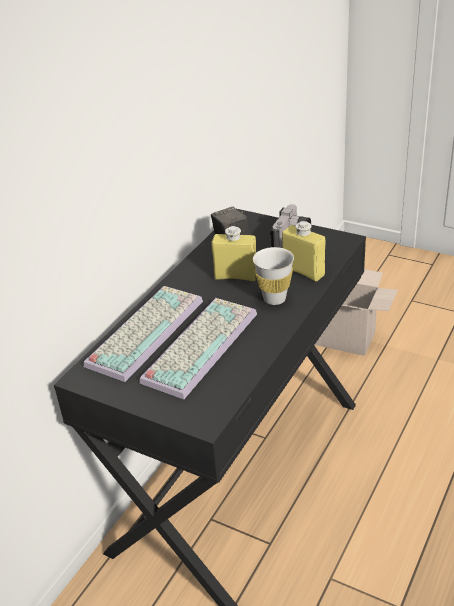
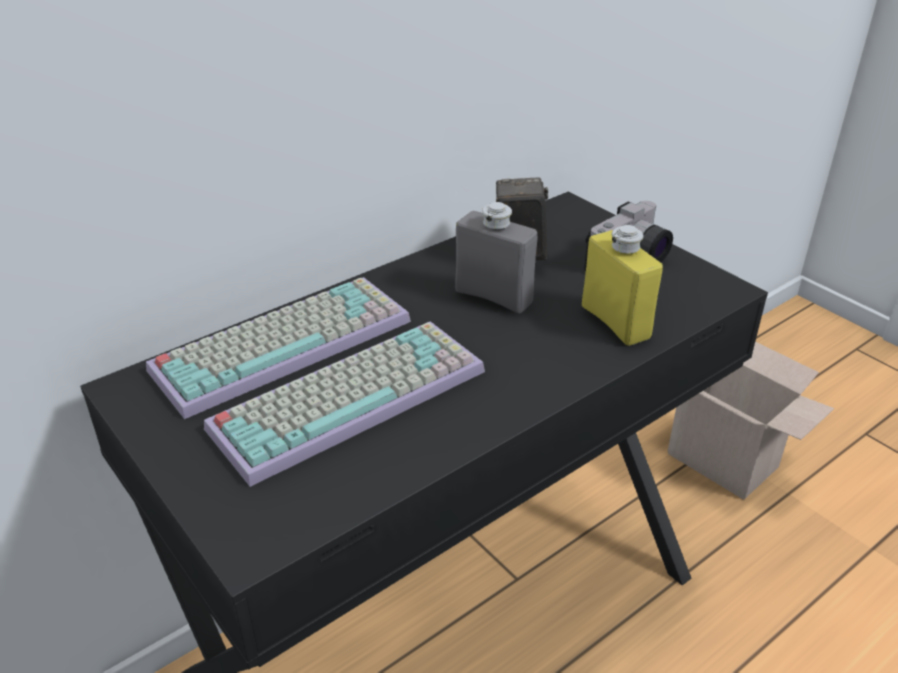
camera: 20 degrees right, 0 degrees up
yellow bottle [212,226,256,281] -> grey bottle [455,202,537,313]
white cup [253,247,294,305] -> none

